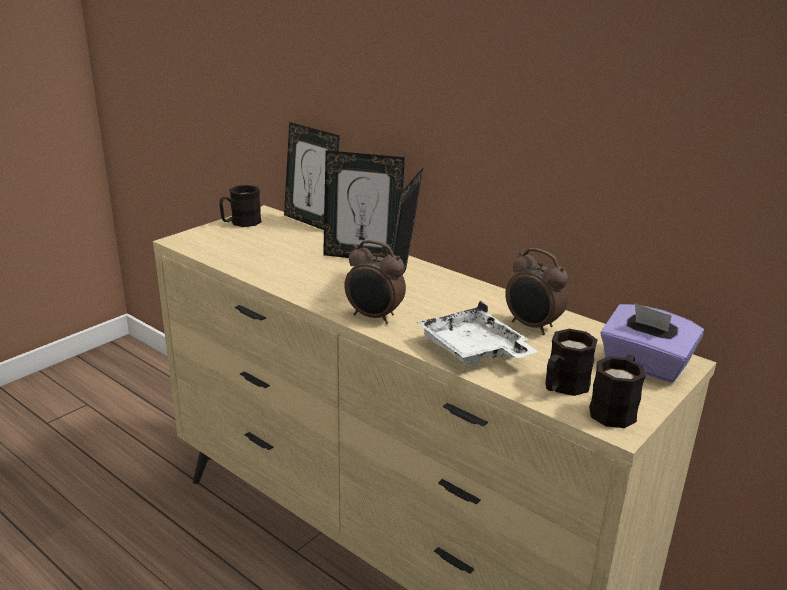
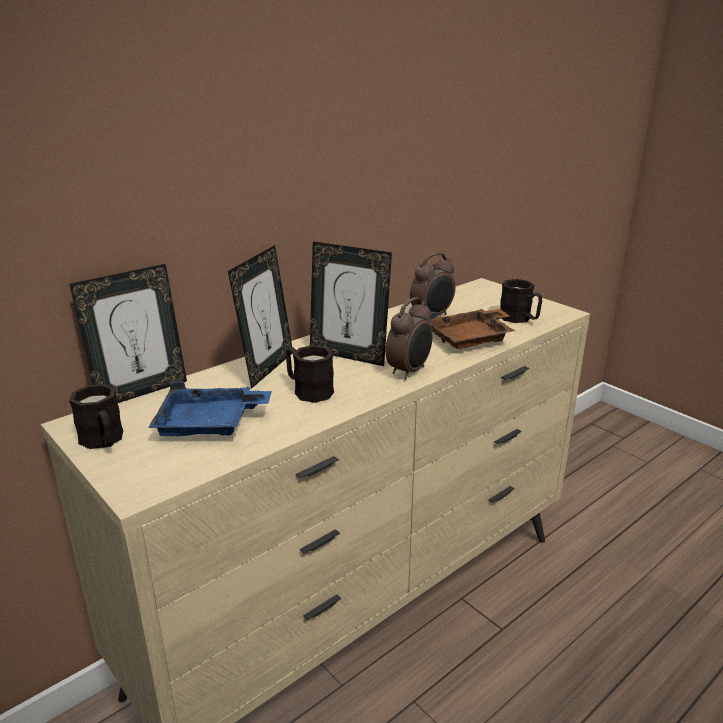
camera: 80 degrees left, 0 degrees up
white tray [416,301,538,366] -> brown tray [426,309,515,349]
black mug [589,355,646,428] -> black mug moved to [286,345,334,403]
purple tissue box [600,303,704,383] -> none
none -> blue tray [148,381,272,436]

